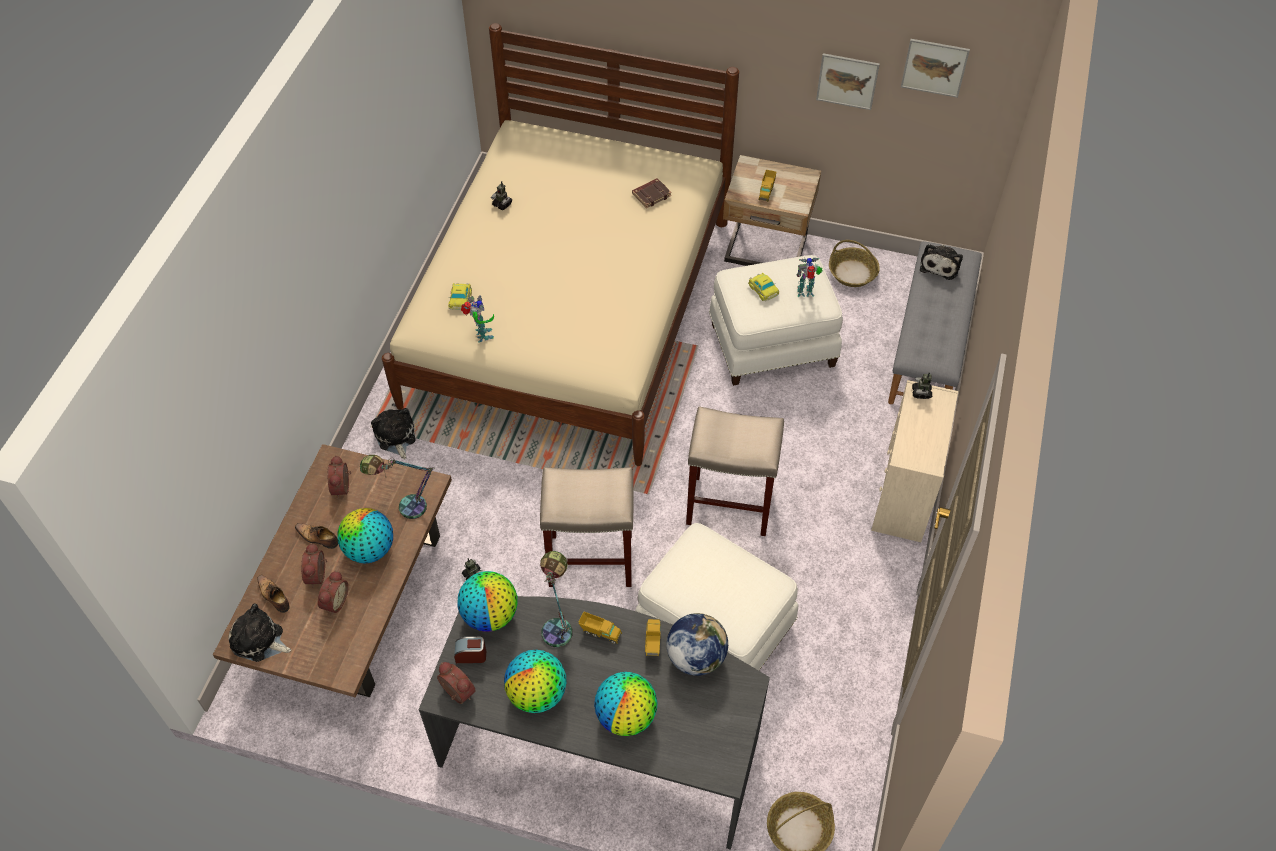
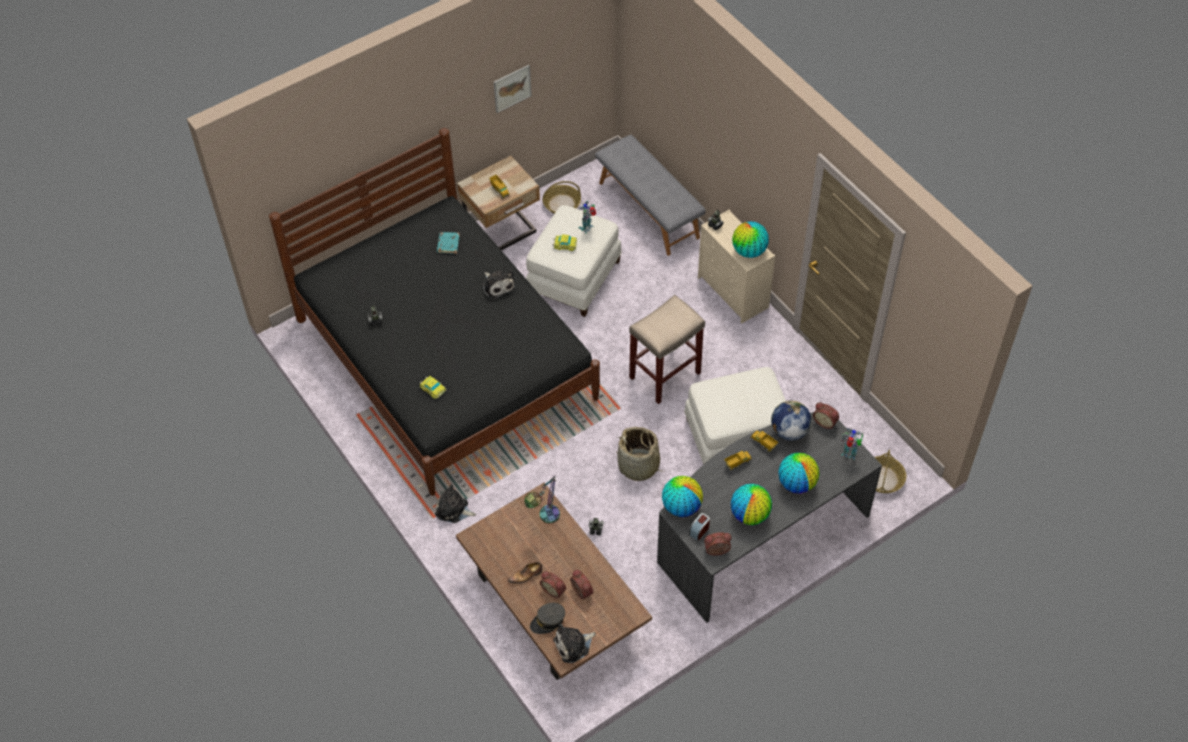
camera: 50 degrees left, 0 degrees up
shoe [257,575,289,613] -> grey cap [530,603,565,634]
alarm clock [328,455,351,499] -> alarm clock moved to [813,402,839,429]
globe [337,508,393,564] -> globe moved to [732,221,769,258]
beige bed [382,23,739,466] -> black bed [269,128,600,496]
toy robot [461,295,494,343] -> toy robot moved to [841,428,863,460]
beige stool [540,467,633,587] -> basket [616,427,666,481]
table lamp [540,551,572,647] -> none
brown book [632,178,672,208] -> turquoise book [437,232,460,254]
picture [901,39,970,98] -> none
plush toy [920,244,963,280] -> plush toy moved to [482,270,515,300]

